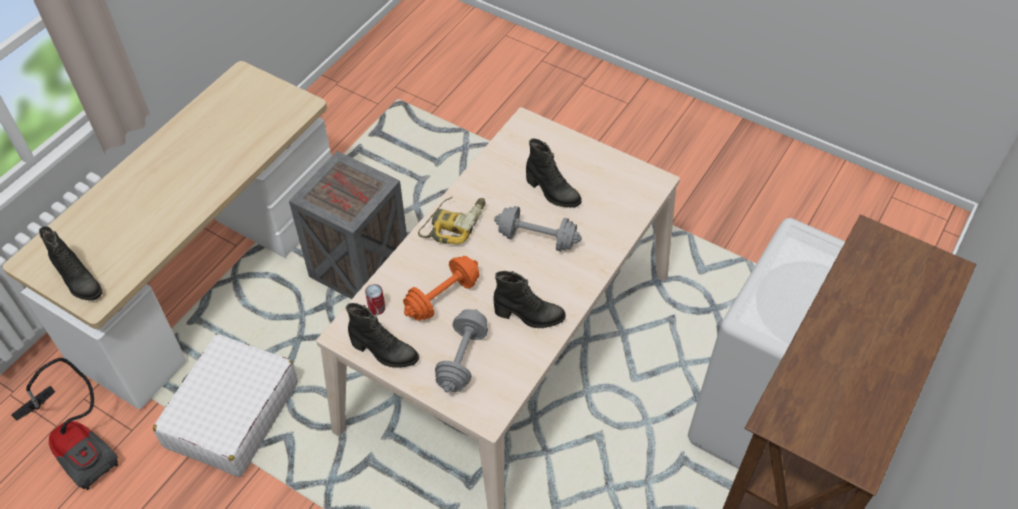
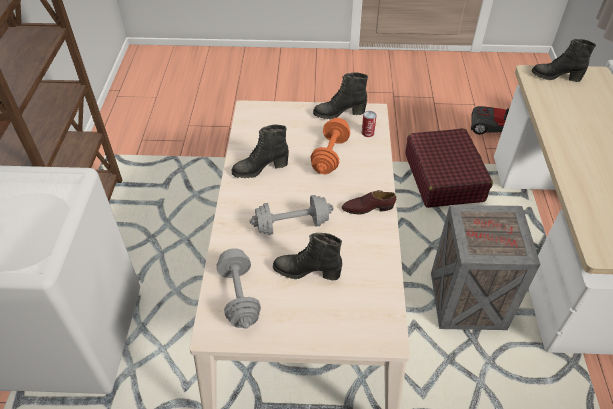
camera: 150 degrees right, 5 degrees down
white suitcase [153,334,298,477] -> red suitcase [405,128,493,208]
power drill [418,197,486,244] -> brown shoe [342,190,396,215]
grey dumbbell [435,309,488,393] -> grey dumbbell moved to [217,248,261,329]

